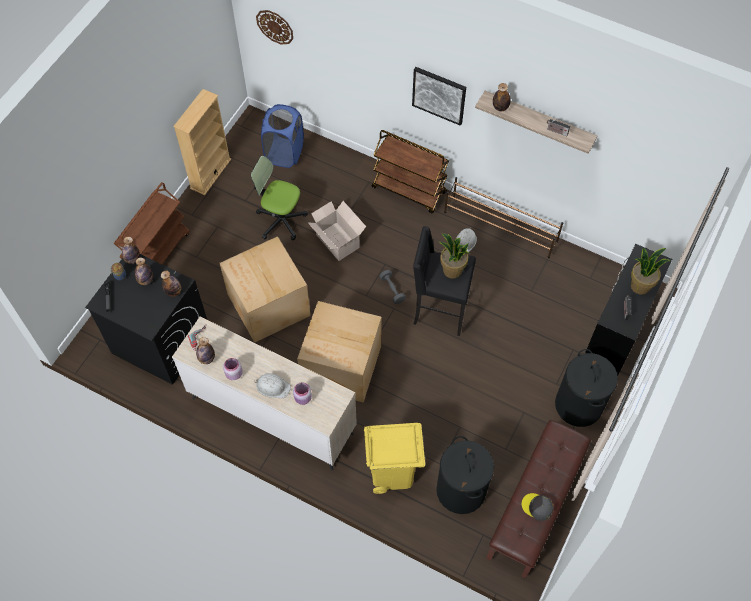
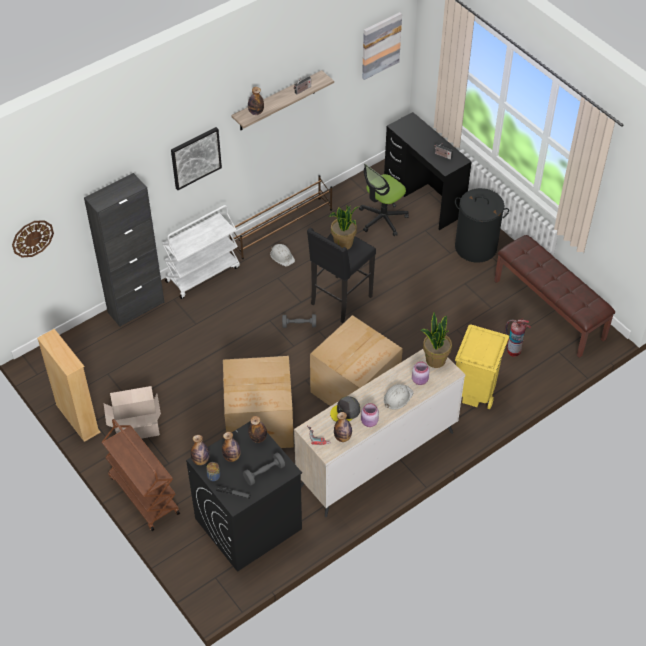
camera: 65 degrees left, 10 degrees down
office chair [251,156,308,240] -> office chair moved to [359,163,409,236]
blue laundry basket [261,104,304,168] -> none
cardboard box [308,201,366,261] -> cardboard box moved to [104,386,161,439]
brown cart [371,130,449,213] -> white cart [162,205,240,299]
black laundry basket [436,436,494,514] -> fire extinguisher [505,318,531,357]
grey cap [521,493,554,521] -> grey cap moved to [330,396,360,422]
potted plant [631,248,671,295] -> potted plant moved to [420,312,452,368]
none -> black cabinet [84,173,165,327]
none -> grey dumbbell [243,453,285,485]
none -> picture [362,12,402,80]

